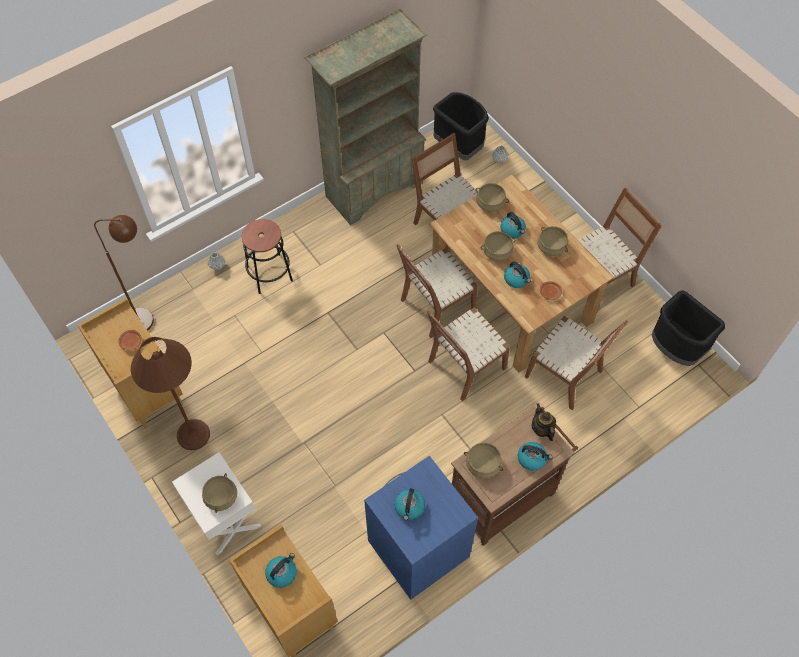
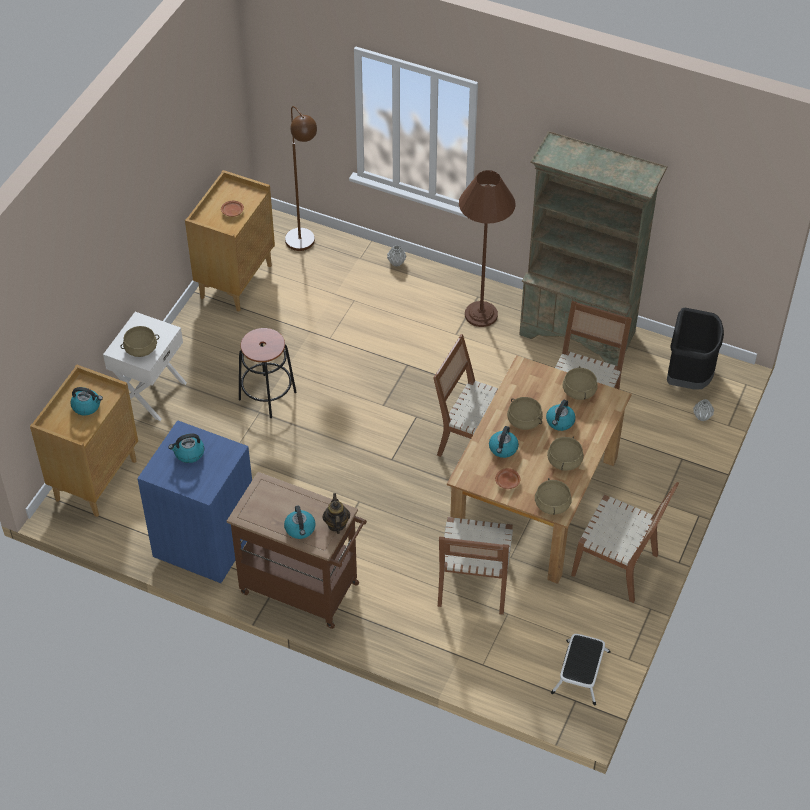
camera: 60 degrees right, 10 degrees down
brown floor lamp [131,337,210,450] -> brown floor lamp moved to [459,170,516,327]
black stool [242,219,293,294] -> black stool moved to [239,328,297,418]
chair [427,307,510,401] -> none
beige cooking pot [464,443,503,478] -> beige cooking pot moved to [535,478,571,515]
teapot [532,403,556,441] -> teapot turned 45 degrees counterclockwise [322,493,350,534]
black trash can [652,290,725,366] -> black step ladder [551,634,611,706]

